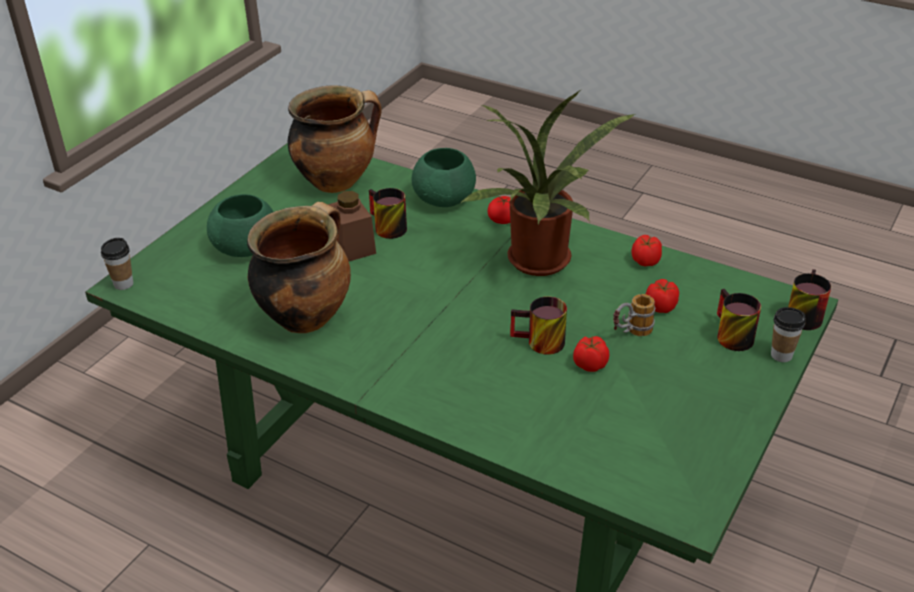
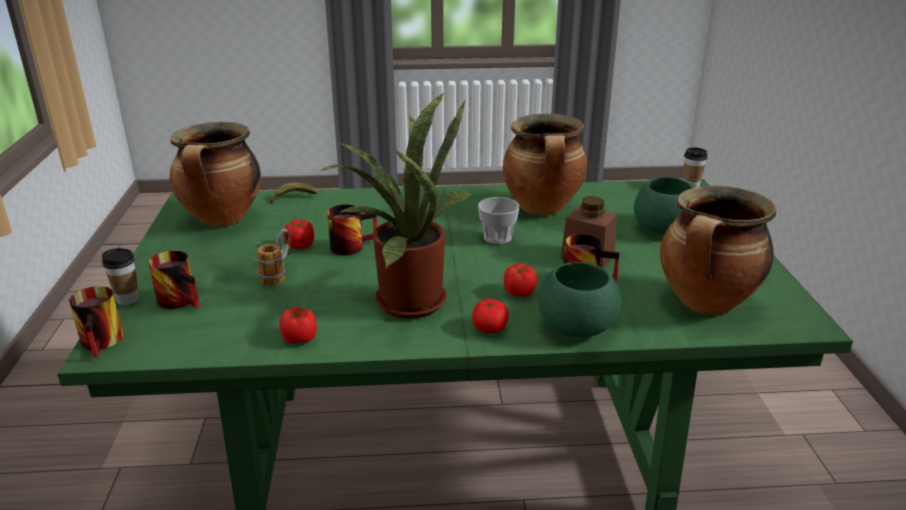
camera: 145 degrees right, 10 degrees down
tomato [646,279,679,313] -> tomato moved to [504,263,537,297]
none -> cooking pot [170,122,261,227]
none -> banana [270,183,317,204]
none -> cup [478,197,519,244]

